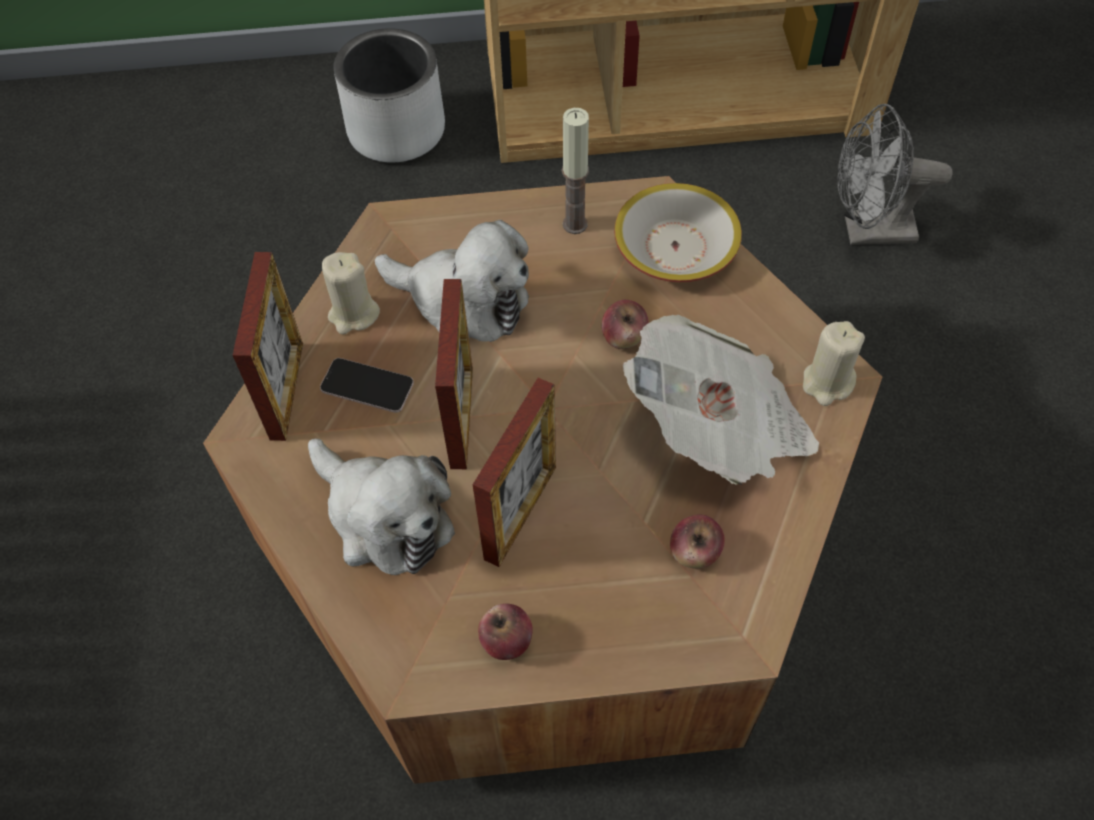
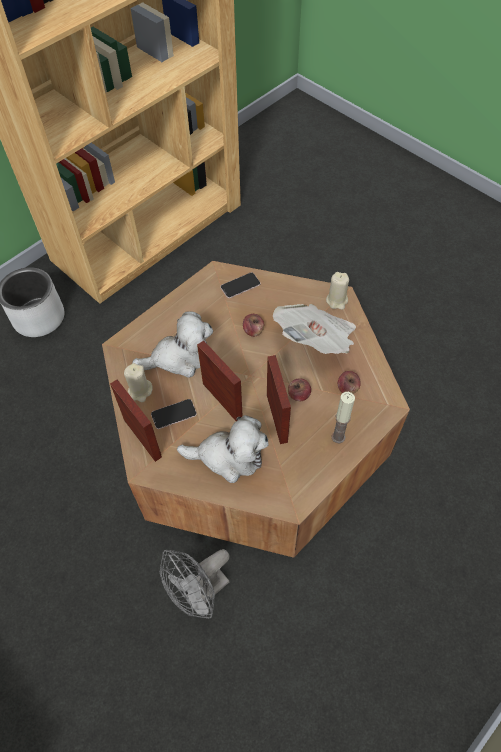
camera: 40 degrees left, 0 degrees up
apple [478,603,533,660] -> apple moved to [288,378,311,401]
candle [562,108,589,234] -> candle moved to [332,392,355,443]
bowl [614,183,742,282] -> phone [220,272,260,298]
grey fan [838,104,953,245] -> grey fan moved to [160,549,230,619]

